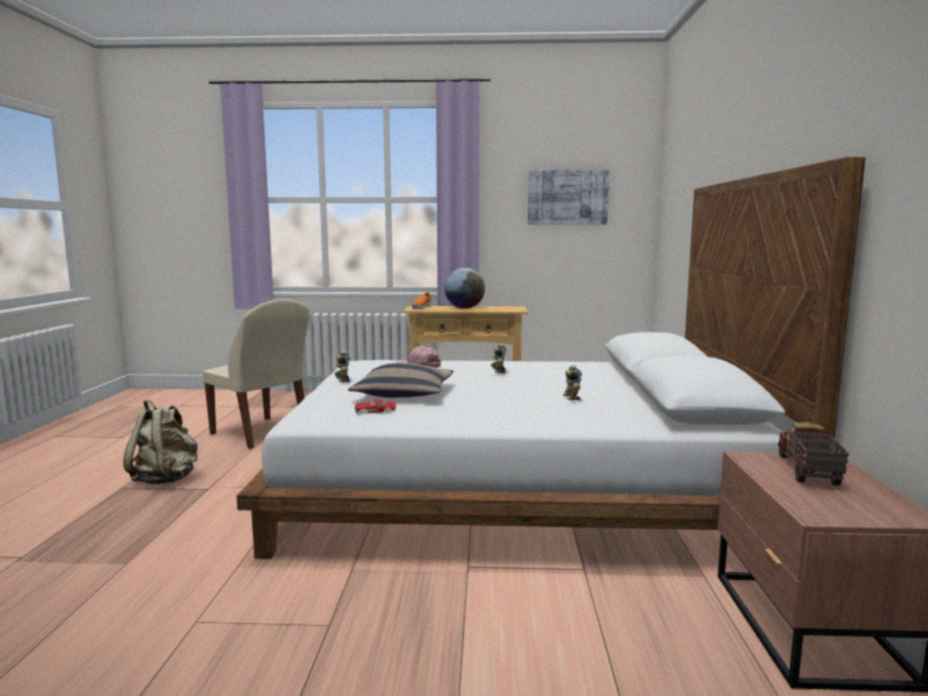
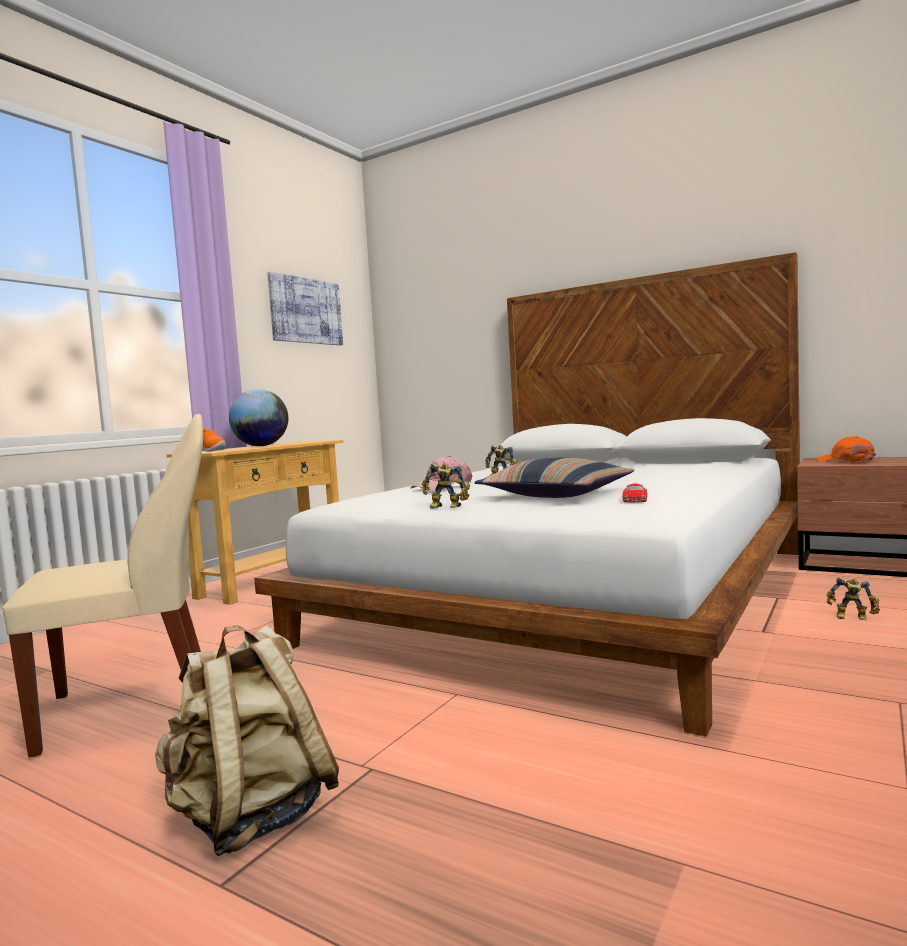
camera: 60 degrees left, 5 degrees down
toy robot [563,365,582,400] -> toy robot moved to [827,577,880,620]
toy truck [778,422,849,486] -> orange cap [816,436,876,462]

